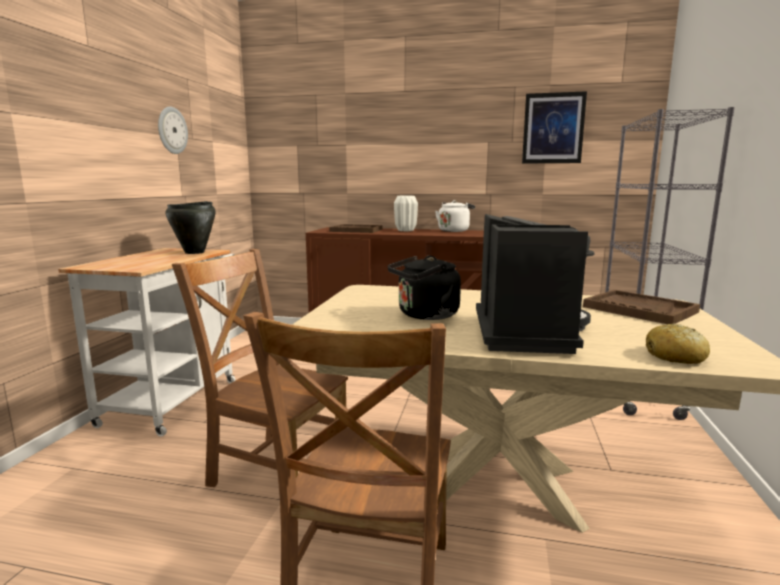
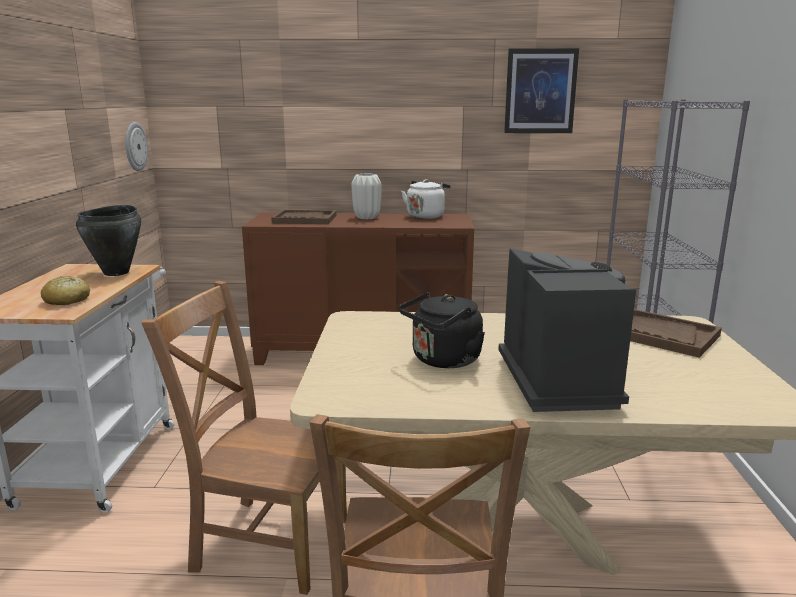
camera: 10 degrees left, 5 degrees up
wall clock [158,107,188,154] -> wall clock moved to [125,122,148,171]
bread [646,323,710,364] -> bread moved to [41,276,90,305]

